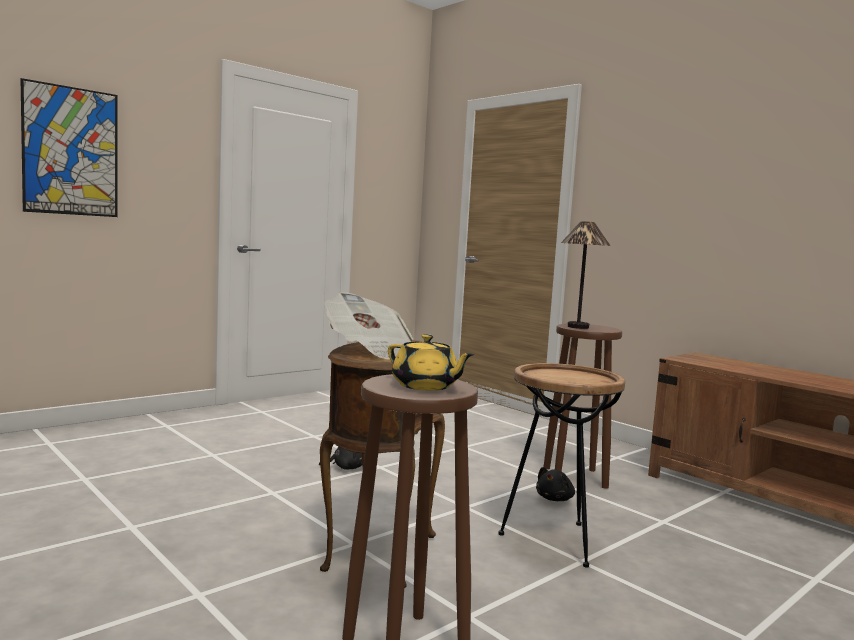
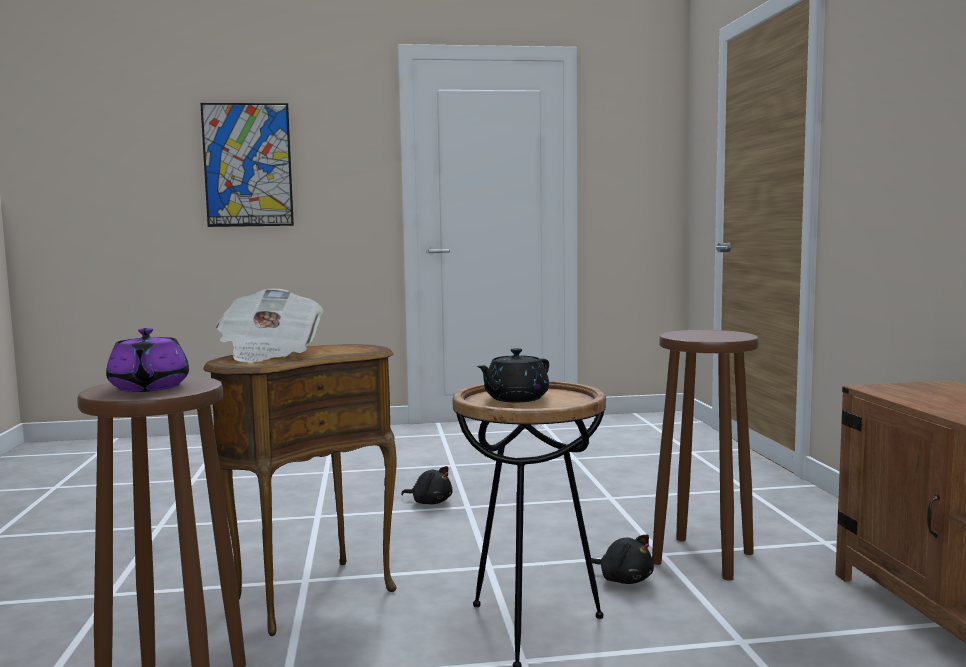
camera: 35 degrees right, 0 degrees up
yellow teapot [388,334,474,391] -> purple teapot [106,328,189,392]
black plush toy [536,467,575,501] -> black plush toy turned 120 degrees counterclockwise [591,534,654,584]
table lamp [561,221,610,329] -> none
none -> black teapot [477,348,549,402]

